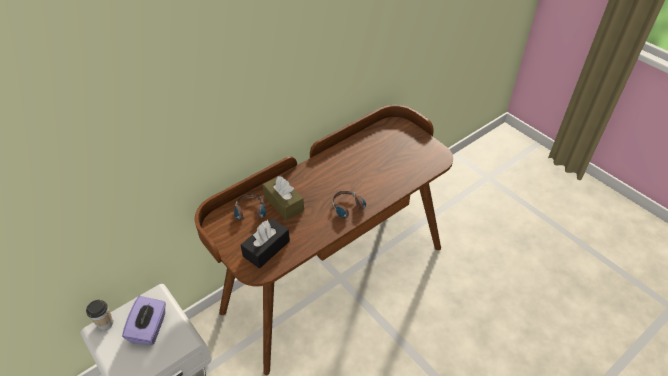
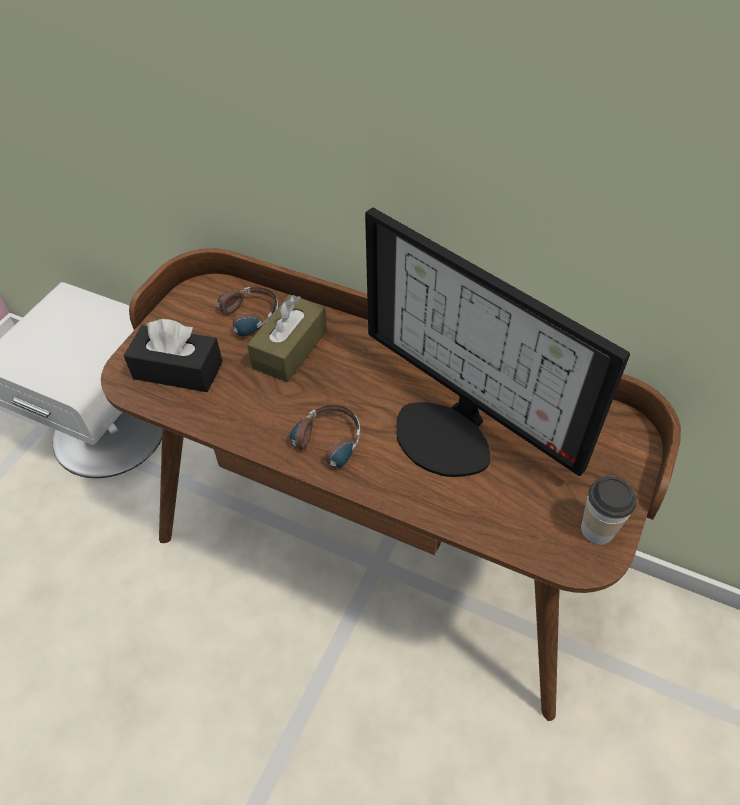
camera: 65 degrees right, 5 degrees up
cup [86,300,113,330] -> cup moved to [581,476,636,545]
purple tissue box [122,296,166,345] -> none
none -> monitor [365,208,630,477]

